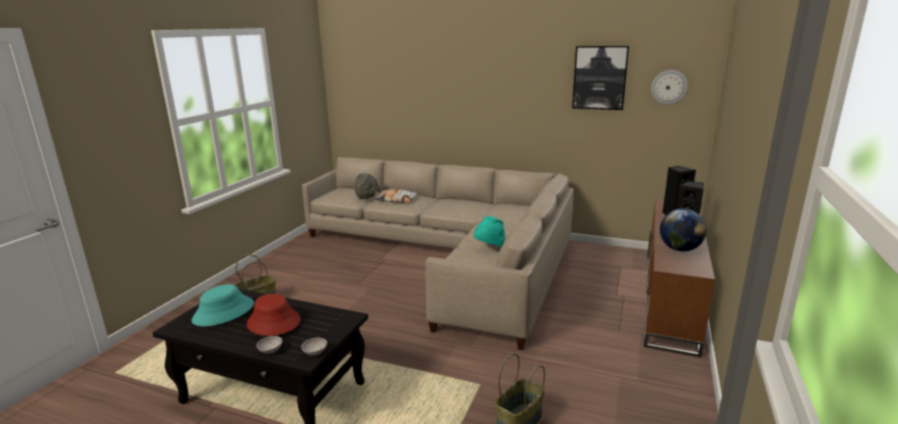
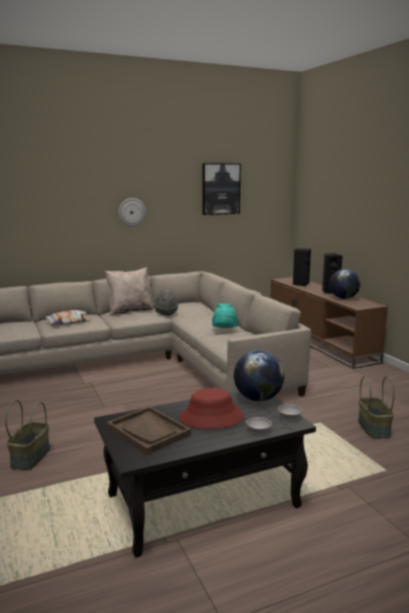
camera: 45 degrees left, 5 degrees down
turquoise hat [191,284,254,326] -> brown tray [107,406,191,455]
grey hat [355,173,378,199] -> grey hat moved to [154,289,178,316]
wall clock [651,70,688,105] -> wall clock moved to [118,198,146,227]
none -> beige pillow [105,268,153,315]
none -> globe [234,350,285,401]

